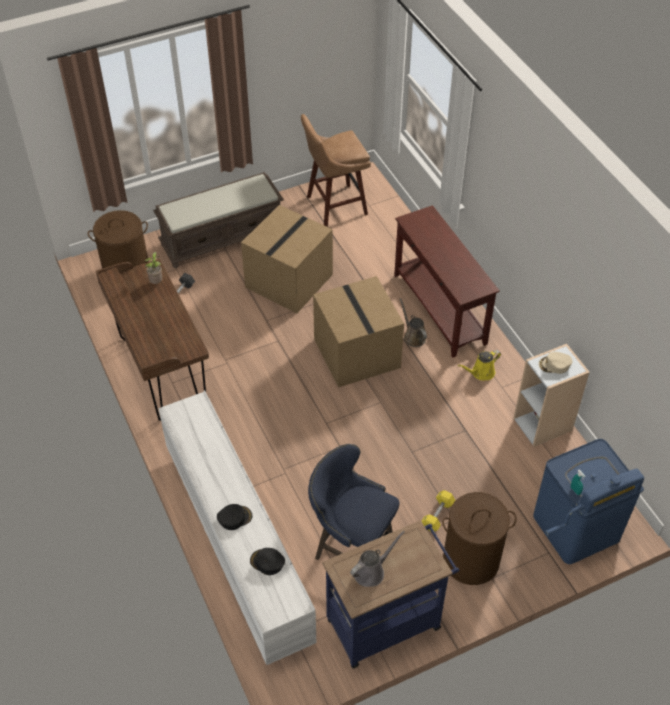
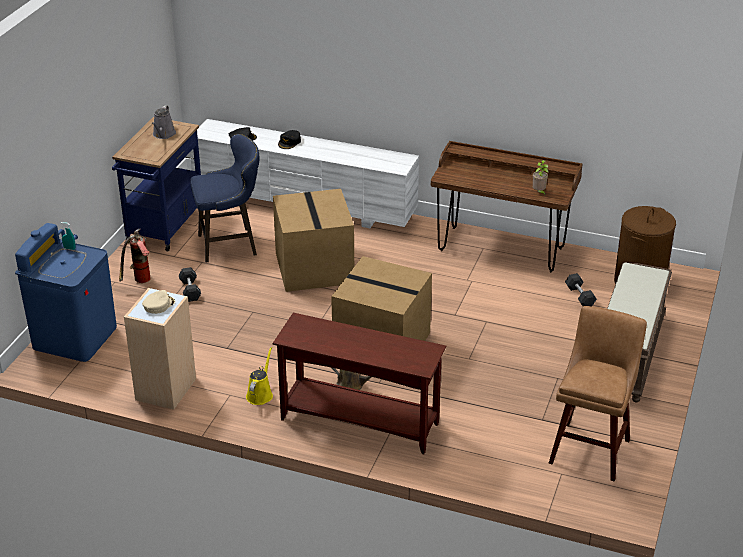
camera: 135 degrees right, 15 degrees down
cardboard box [241,205,333,313] -> cardboard box moved to [273,189,354,292]
yellow dumbbell [421,490,456,532] -> black dumbbell [179,267,201,302]
brown laundry basket [442,492,517,585] -> fire extinguisher [119,229,151,283]

